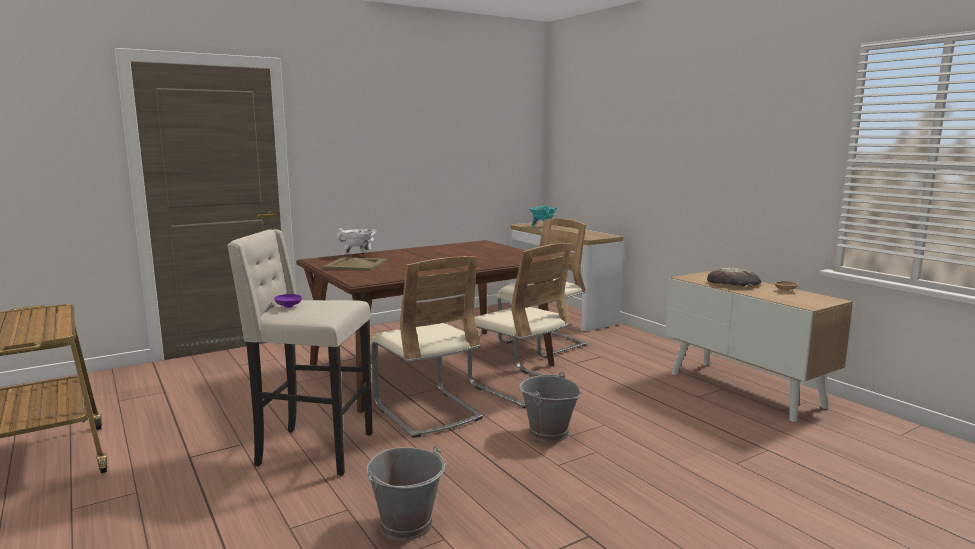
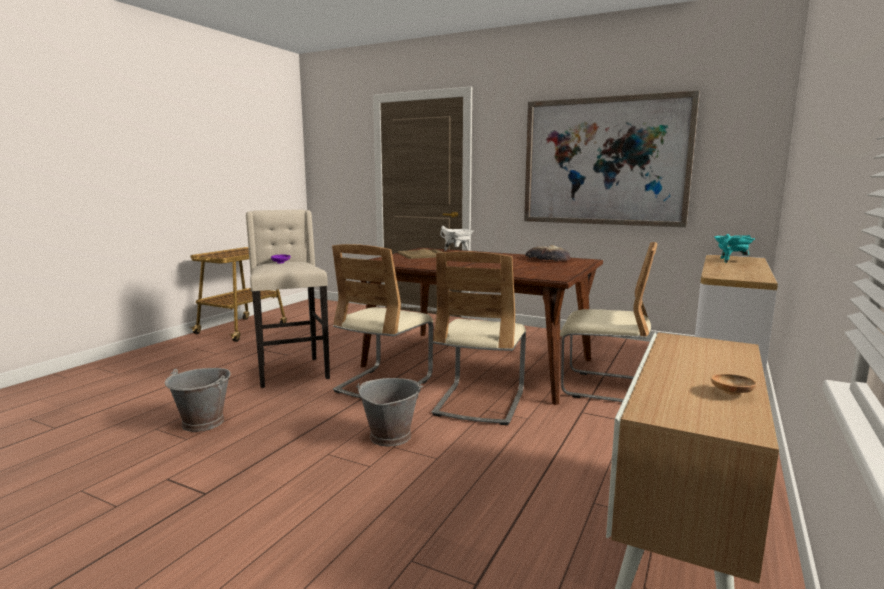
camera: 60 degrees right, 0 degrees up
bread [707,267,761,287] -> bread moved to [525,245,570,261]
none -> picture [524,91,700,227]

